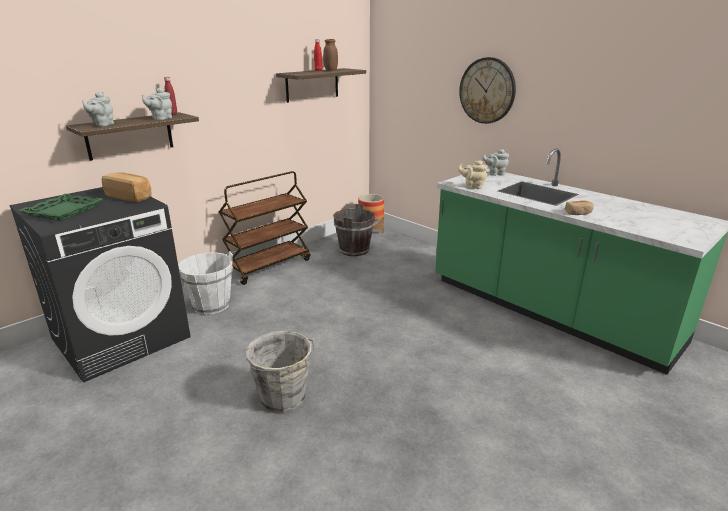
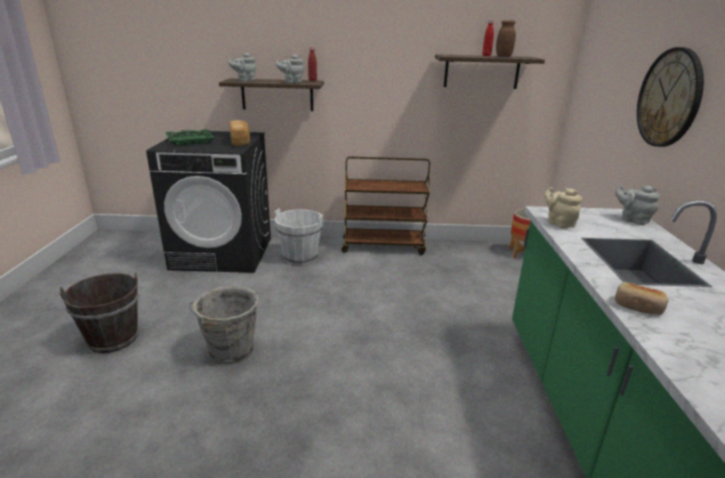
camera: 45 degrees right, 0 degrees up
brown bucket [333,204,375,257] -> brown bucket moved to [60,273,139,353]

